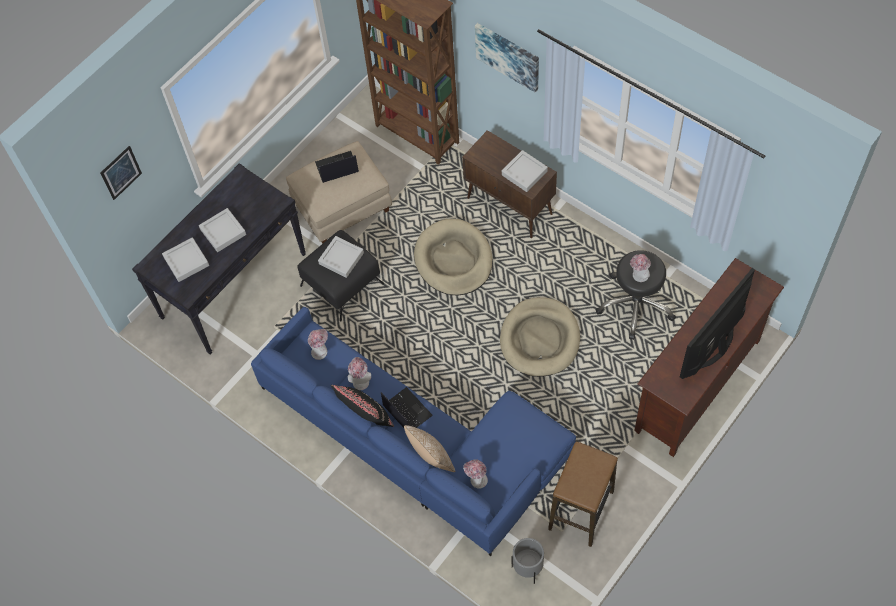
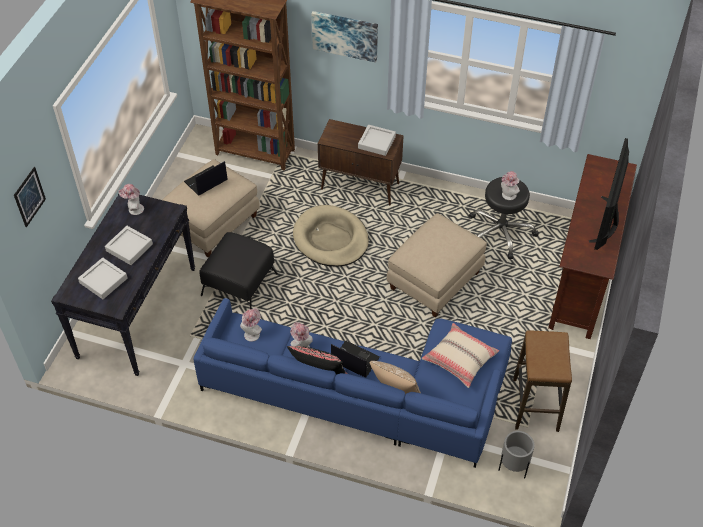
camera: 25 degrees left, 10 degrees down
grey tray [318,236,364,278] -> none
hat [463,459,488,489] -> hat moved to [118,184,144,215]
beige dog bed [500,297,580,377] -> beige ottoman [387,213,487,317]
none -> beige pillow [422,323,499,388]

